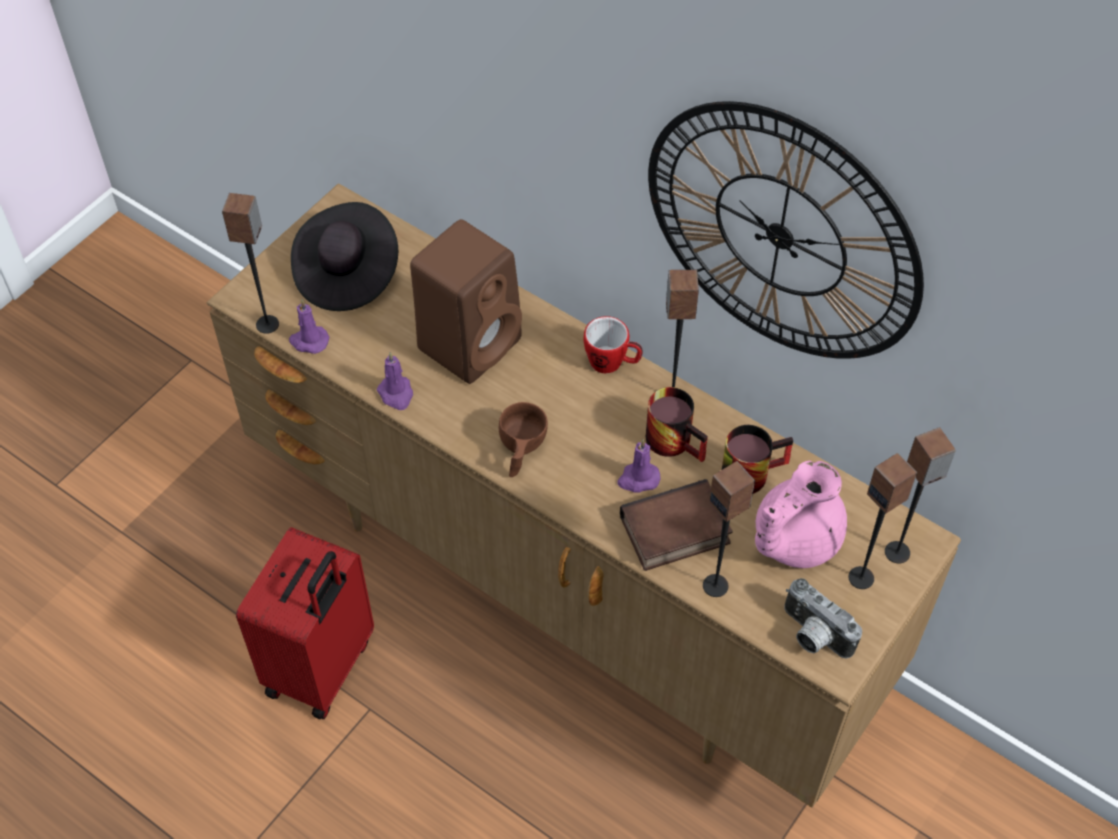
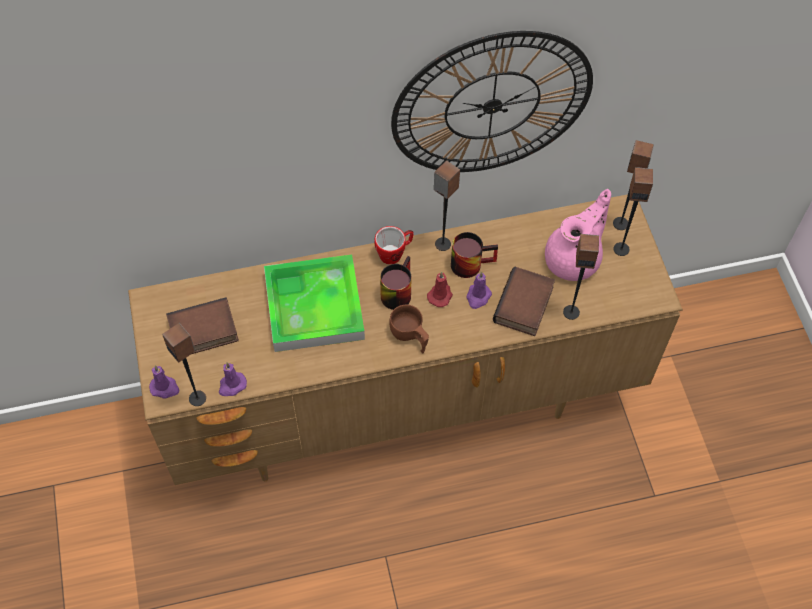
camera: 50 degrees left, 5 degrees up
red suitcase [236,527,374,720] -> none
black hat [291,202,398,311] -> book [166,297,239,354]
purple candle [377,352,413,410] -> purple candle moved to [149,365,179,399]
brown speaker [410,219,522,384] -> tray [264,255,365,352]
mug [722,425,793,494] -> mug moved to [380,256,412,310]
pink teapot [755,461,847,568] -> pink teapot turned 135 degrees counterclockwise [545,189,611,281]
camera [784,578,862,659] -> none
none -> red candle [427,272,453,307]

